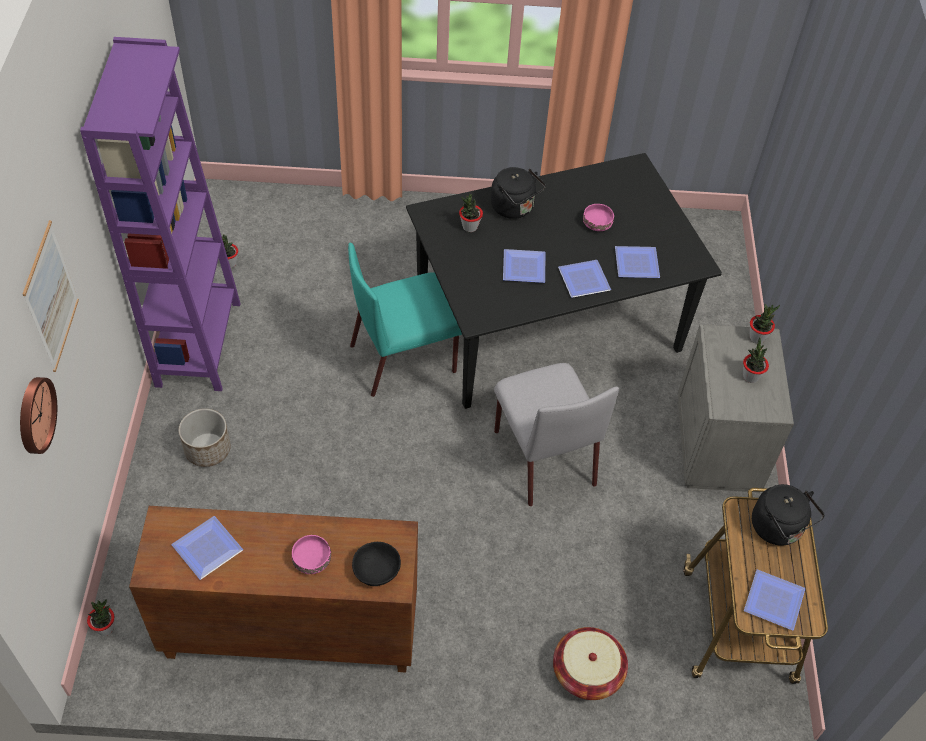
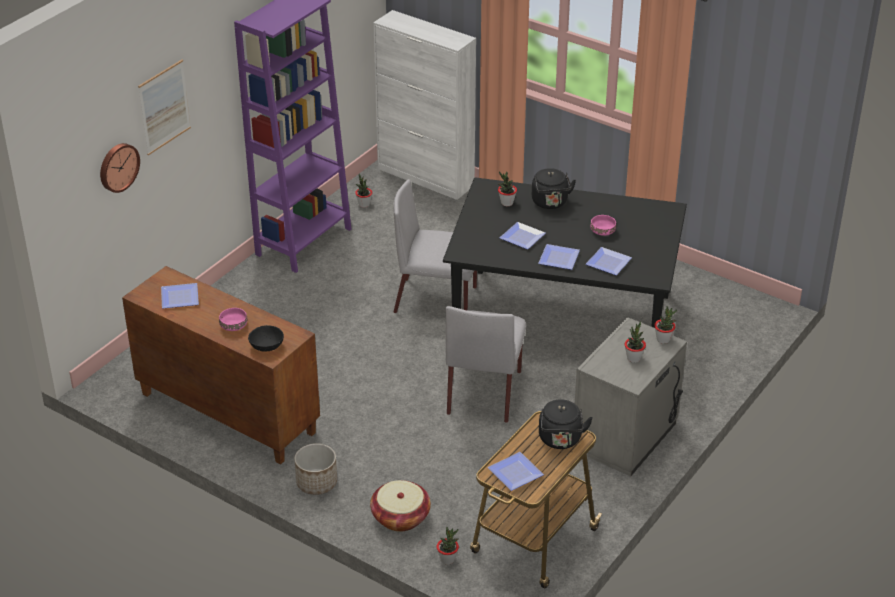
camera: 35 degrees right, 15 degrees down
potted plant [87,599,114,636] -> potted plant moved to [436,527,459,565]
planter [179,409,231,467] -> planter moved to [294,443,337,495]
turquoise chair [348,243,462,397] -> grey chair [393,179,477,313]
none -> white cabinet [373,10,476,200]

